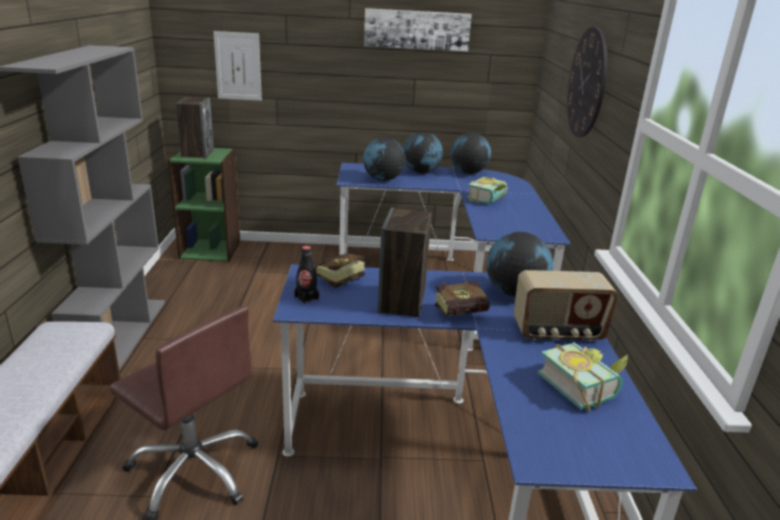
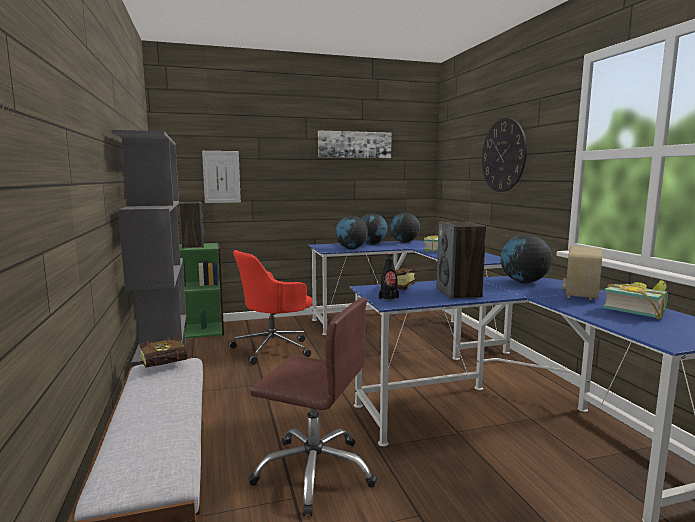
camera: 15 degrees left, 15 degrees down
book [435,279,490,316] -> book moved to [139,336,192,367]
radio [513,270,618,342] -> radio turned 135 degrees clockwise [562,246,602,300]
none -> red office chair [228,250,312,365]

